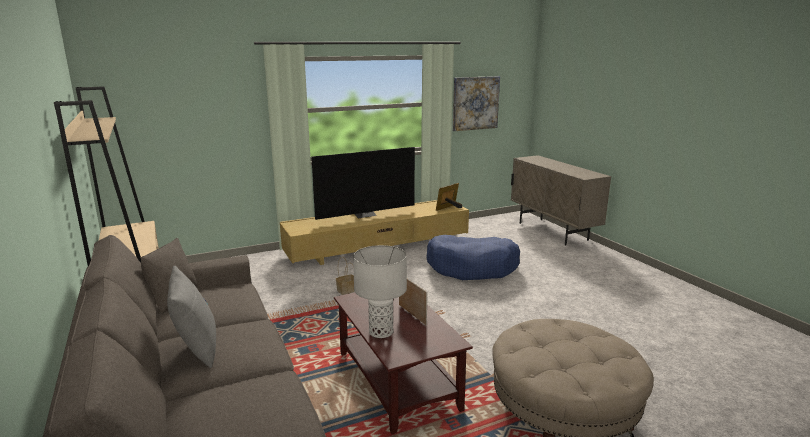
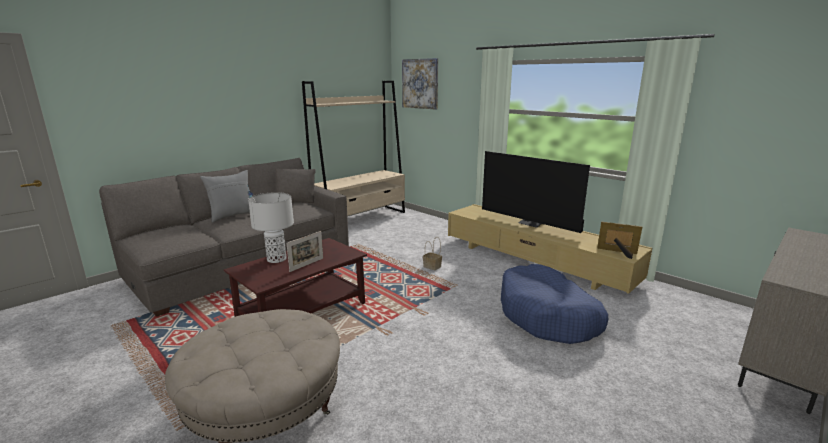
camera: 70 degrees right, 0 degrees up
picture [453,76,500,131] -> picture moved to [402,58,438,110]

